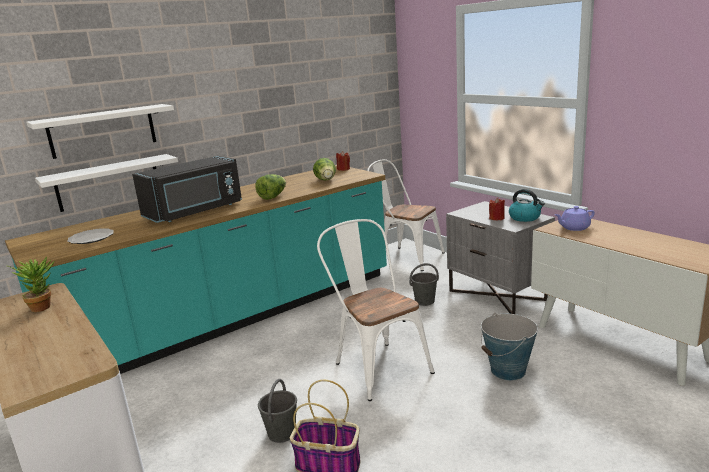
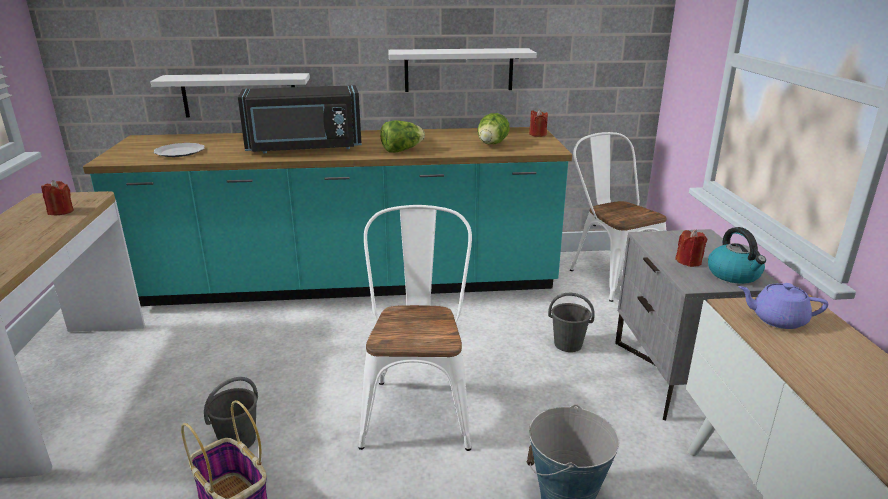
camera: 30 degrees right, 5 degrees up
potted plant [8,256,54,312] -> red candle [41,180,74,215]
white shelf [26,104,174,159] -> white shelf moved to [388,48,537,92]

